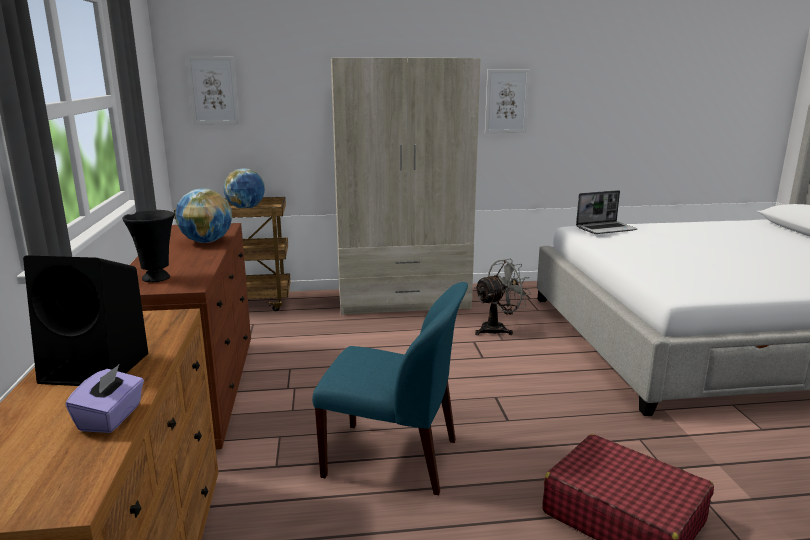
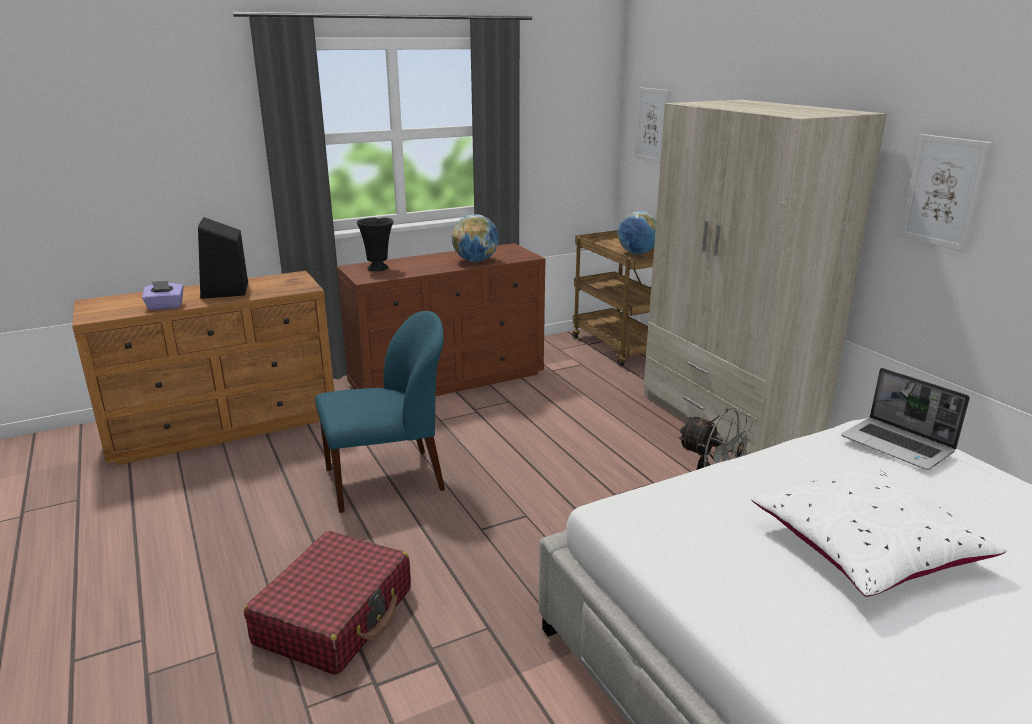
camera: 70 degrees right, 5 degrees up
blue chair [312,282,468,495] -> blue chair turned 105 degrees counterclockwise [315,311,445,513]
none -> white pillow [751,467,1007,597]

